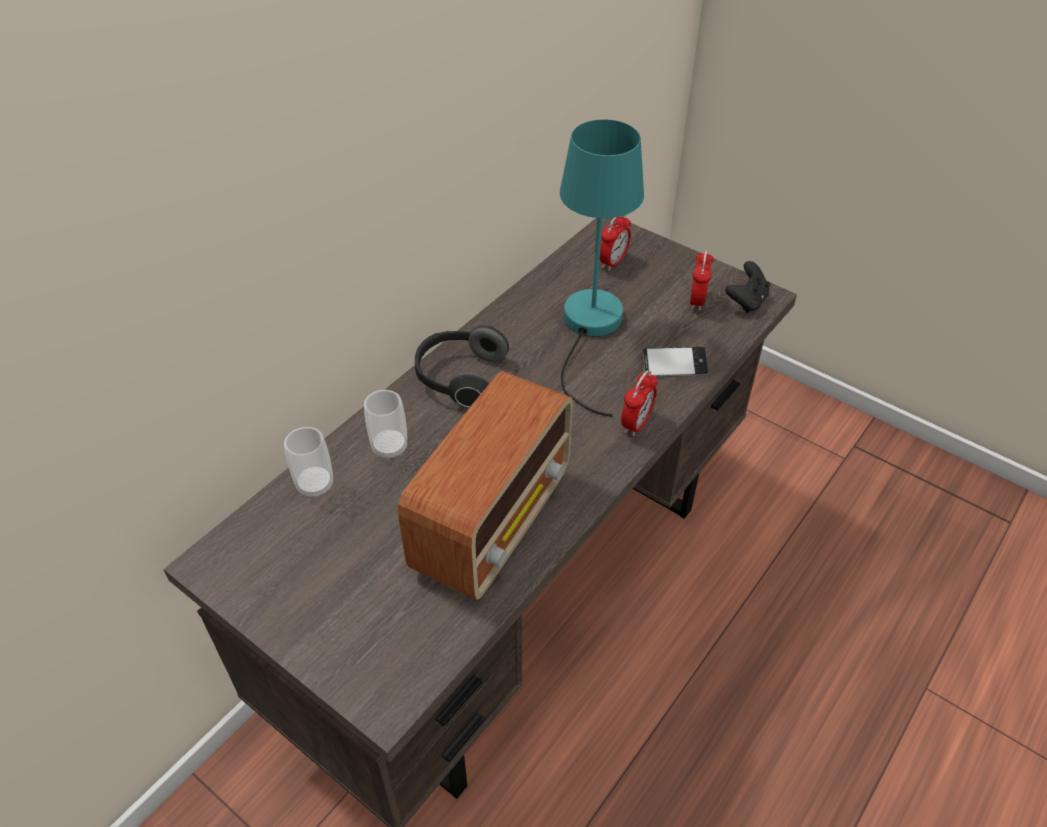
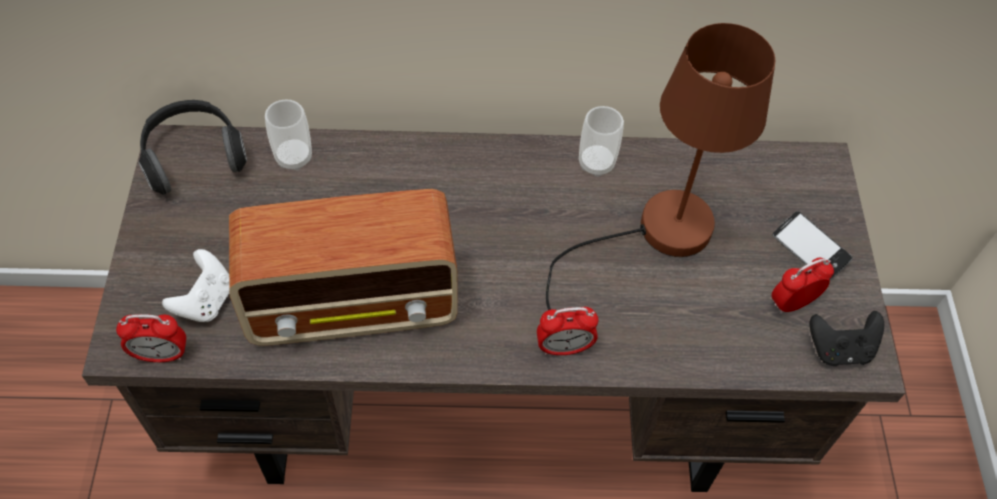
camera: 50 degrees right, 10 degrees up
cup [364,390,407,460] -> cup moved to [579,106,624,177]
headphones [415,326,509,407] -> headphones moved to [138,100,247,195]
turquoise table lamp [560,119,644,417] -> brown table lamp [546,23,776,310]
alarm clock [600,215,631,271] -> alarm clock moved to [116,314,186,362]
phone [642,347,708,377] -> phone moved to [773,211,853,281]
none -> white game controller [162,249,229,322]

